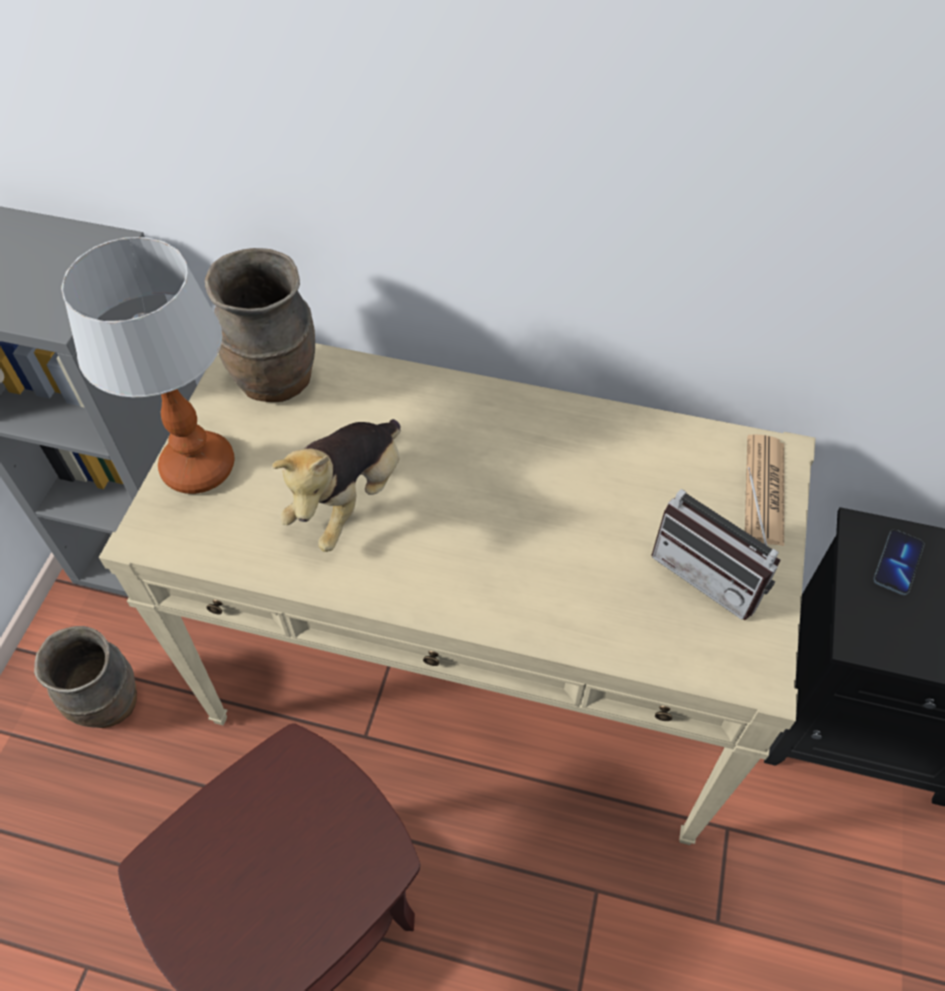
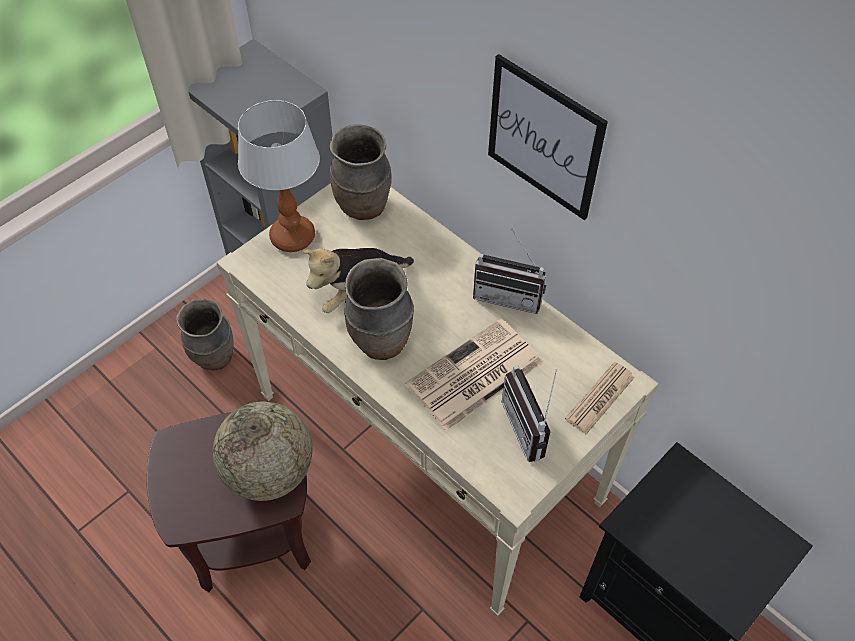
camera: 30 degrees right, 0 degrees up
phone [873,530,924,595] -> none
none -> globe [213,401,312,501]
none -> brown vase [344,258,414,360]
none -> newspaper [405,319,543,431]
none -> radio [473,229,546,314]
none -> picture [488,54,608,220]

